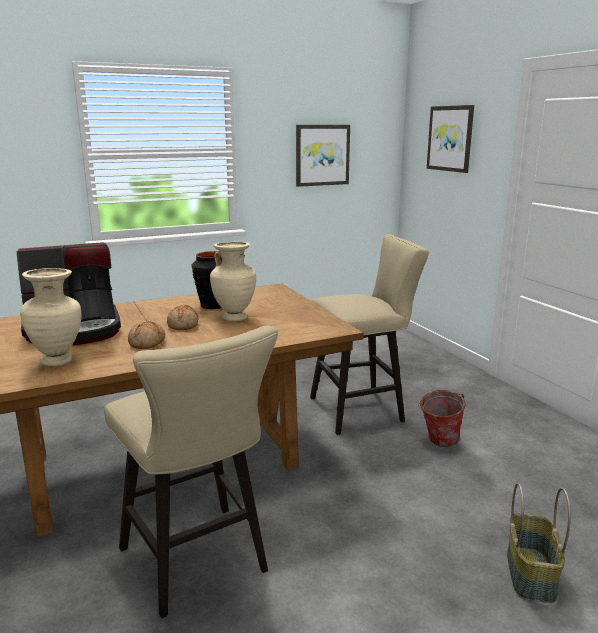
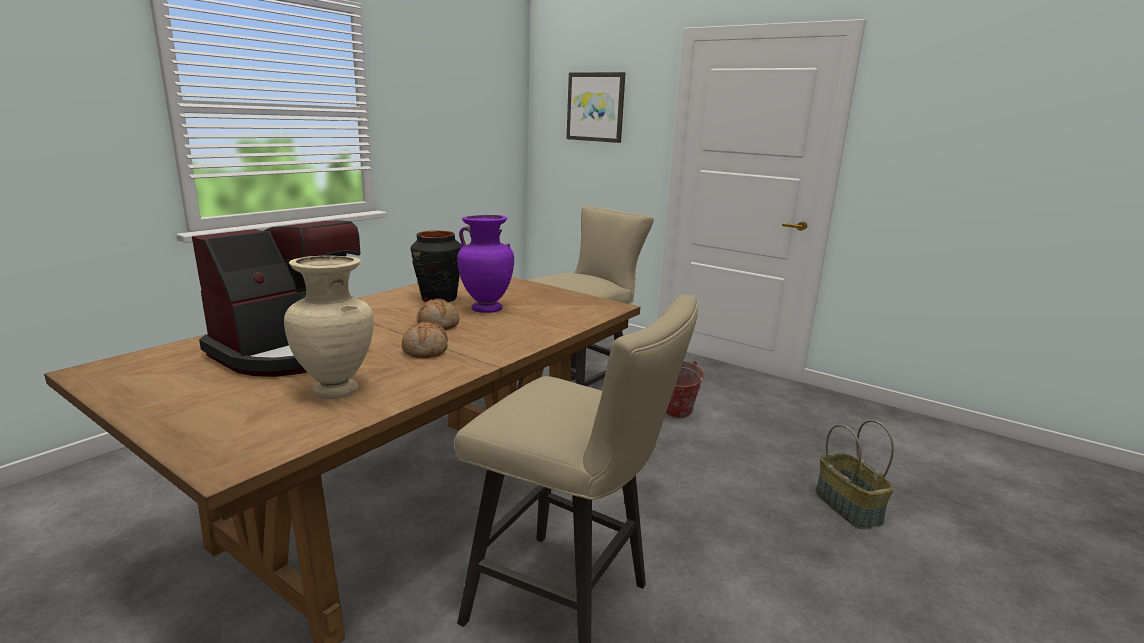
camera: 30 degrees left, 0 degrees up
beige vase [210,242,256,321] -> purple vase [457,215,514,313]
picture [296,125,350,187] -> none

